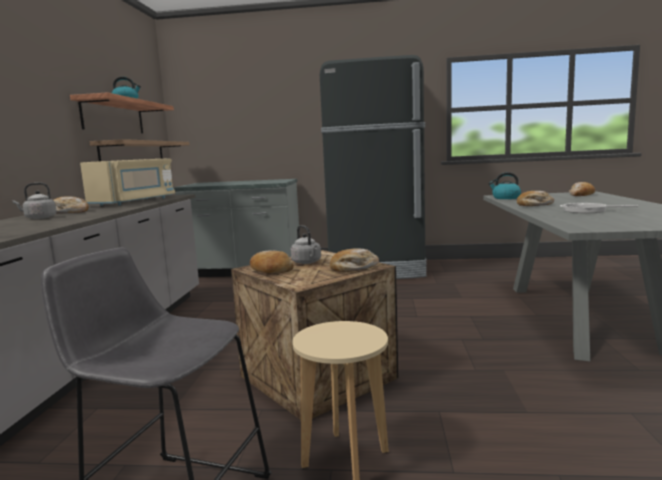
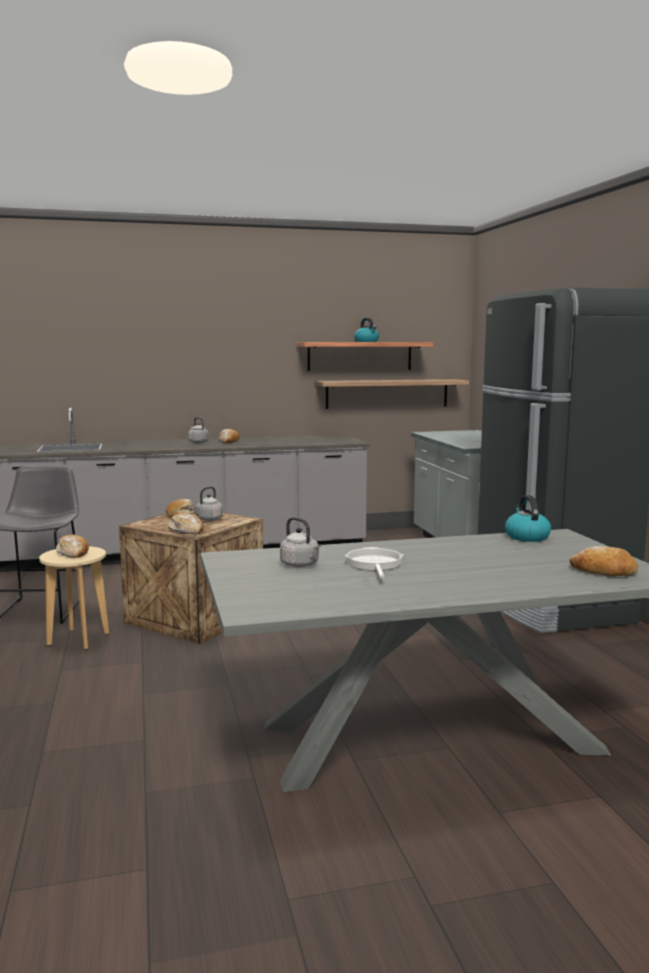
camera: 70 degrees right, 0 degrees up
beige microwave [80,158,175,206] -> none
bread [517,191,554,206] -> bread moved to [56,534,89,558]
none -> grey kettle [280,517,321,567]

